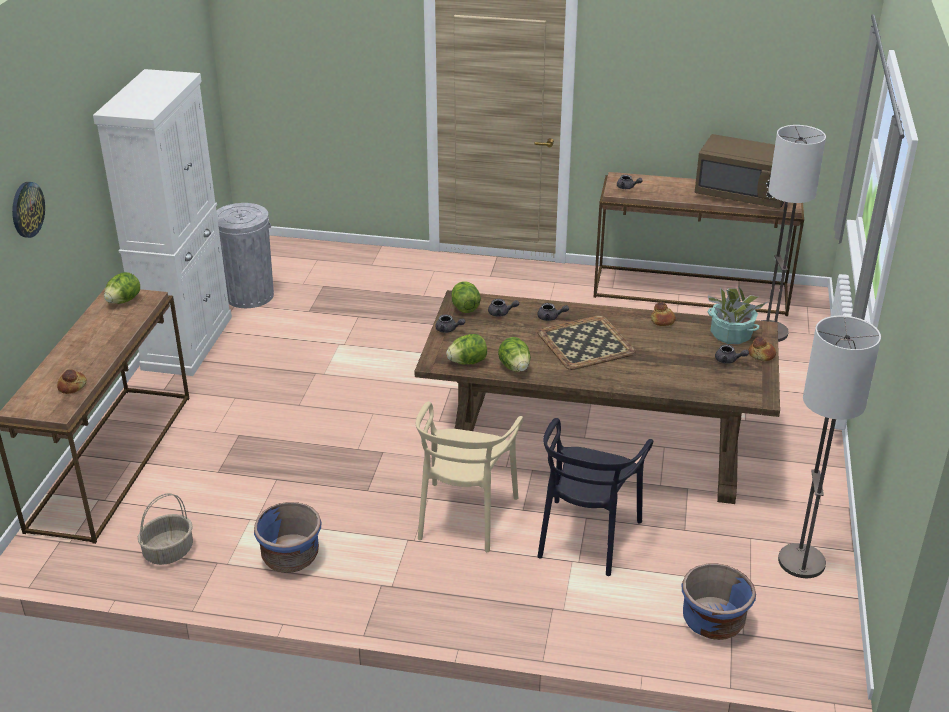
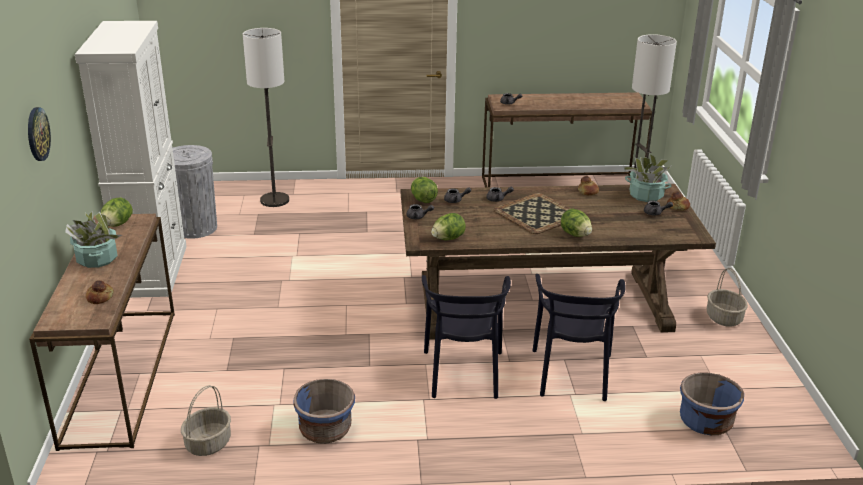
camera: 15 degrees left, 5 degrees down
beige chair [416,402,524,552] -> black chair [422,275,511,399]
lettuce [498,337,531,372] -> lettuce moved to [561,209,592,237]
brown microwave [695,134,784,209] -> none
floor lamp [778,315,881,578] -> floor lamp moved to [243,28,289,207]
none -> potted plant [65,211,122,268]
none -> basket [707,268,748,327]

